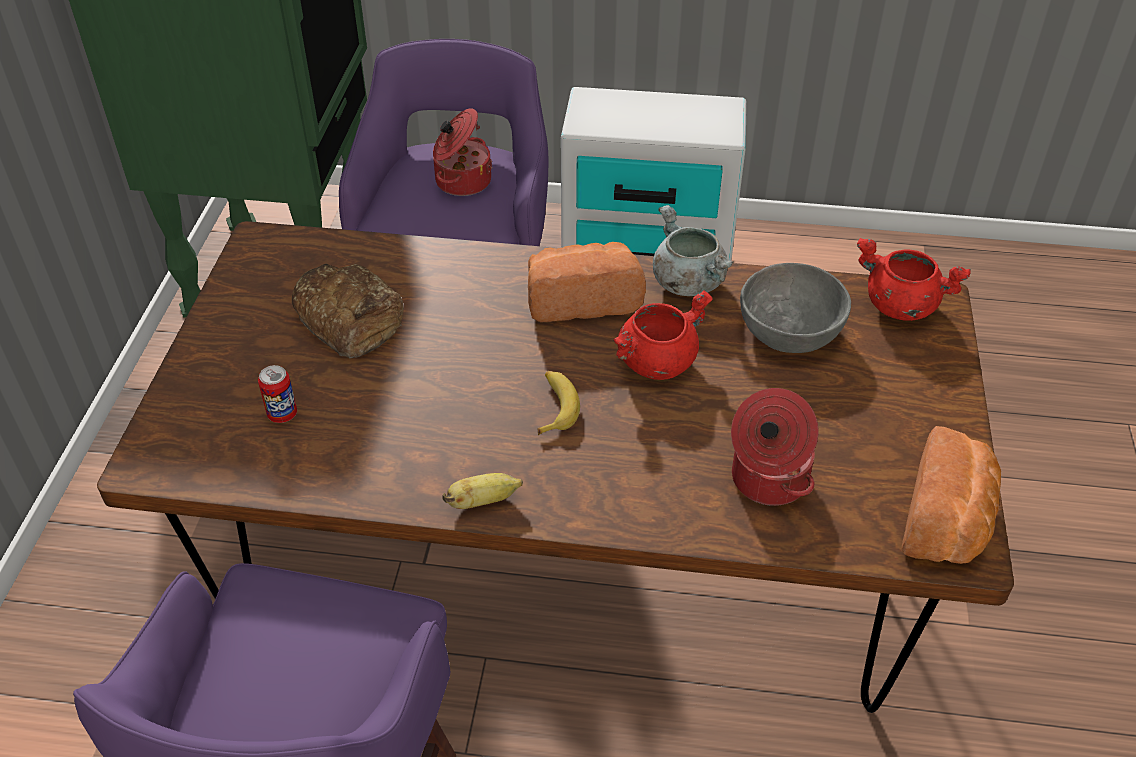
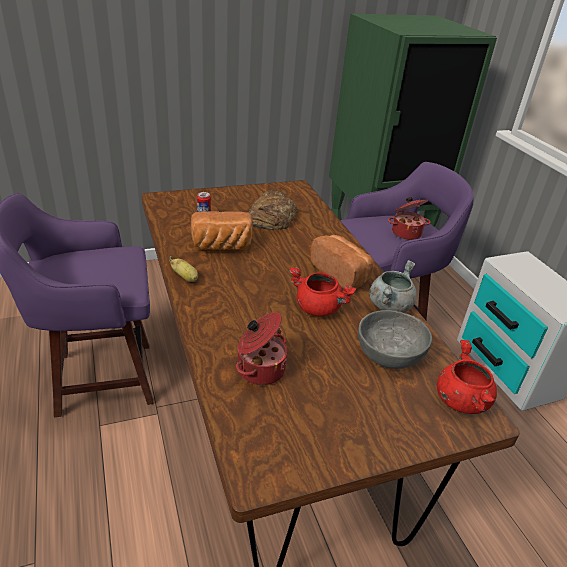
camera: 60 degrees right, 10 degrees down
banana [538,371,580,435] -> none
bread [902,426,1001,564] -> bread moved to [191,211,253,250]

